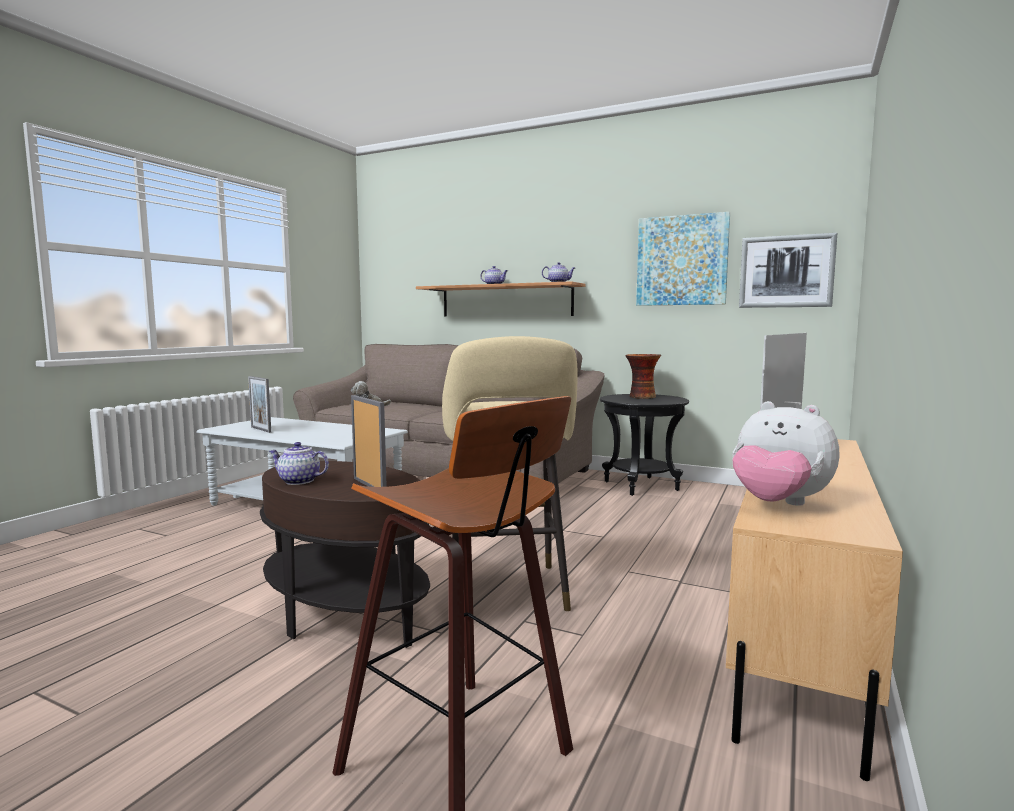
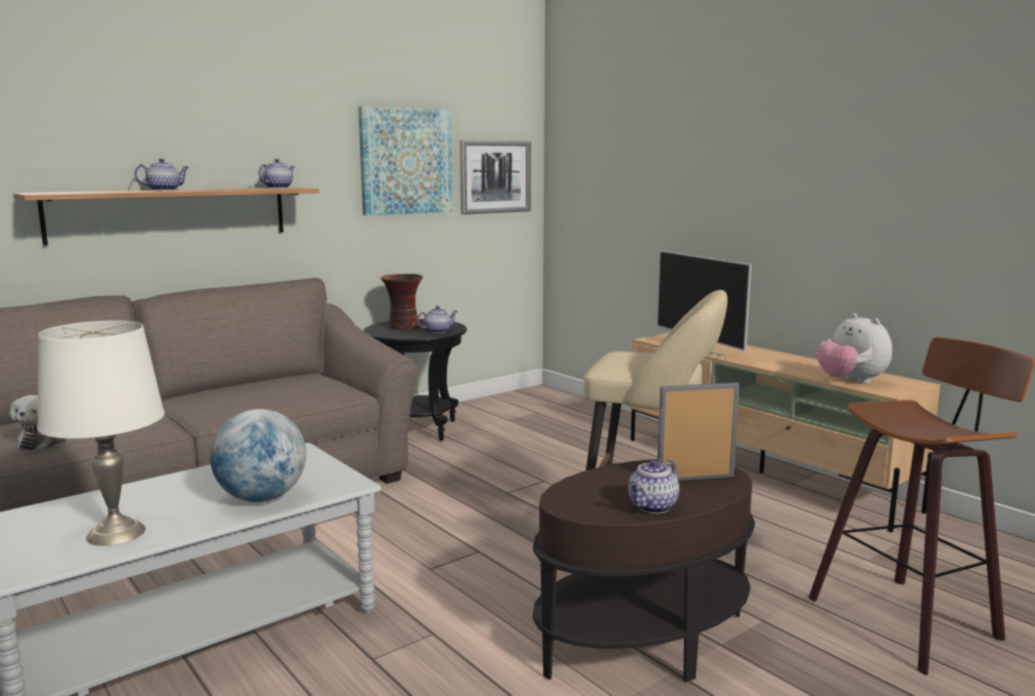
camera: 65 degrees left, 5 degrees up
picture frame [248,376,271,433] -> white table lamp [37,321,165,546]
plush toy [732,401,840,506] -> plush toy turned 90 degrees clockwise [816,313,892,384]
none -> globe [210,409,306,502]
none -> teapot [417,306,458,333]

